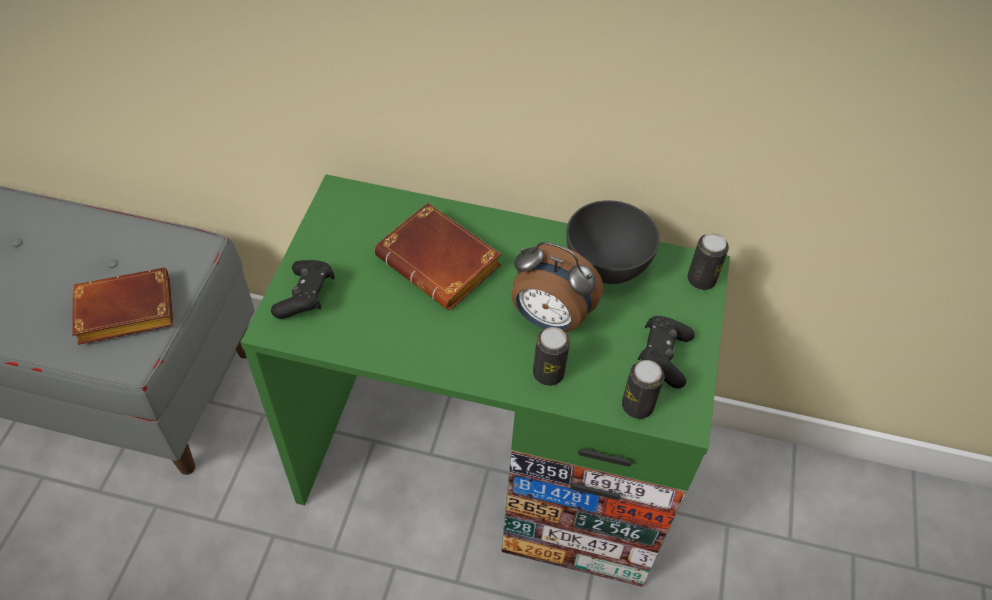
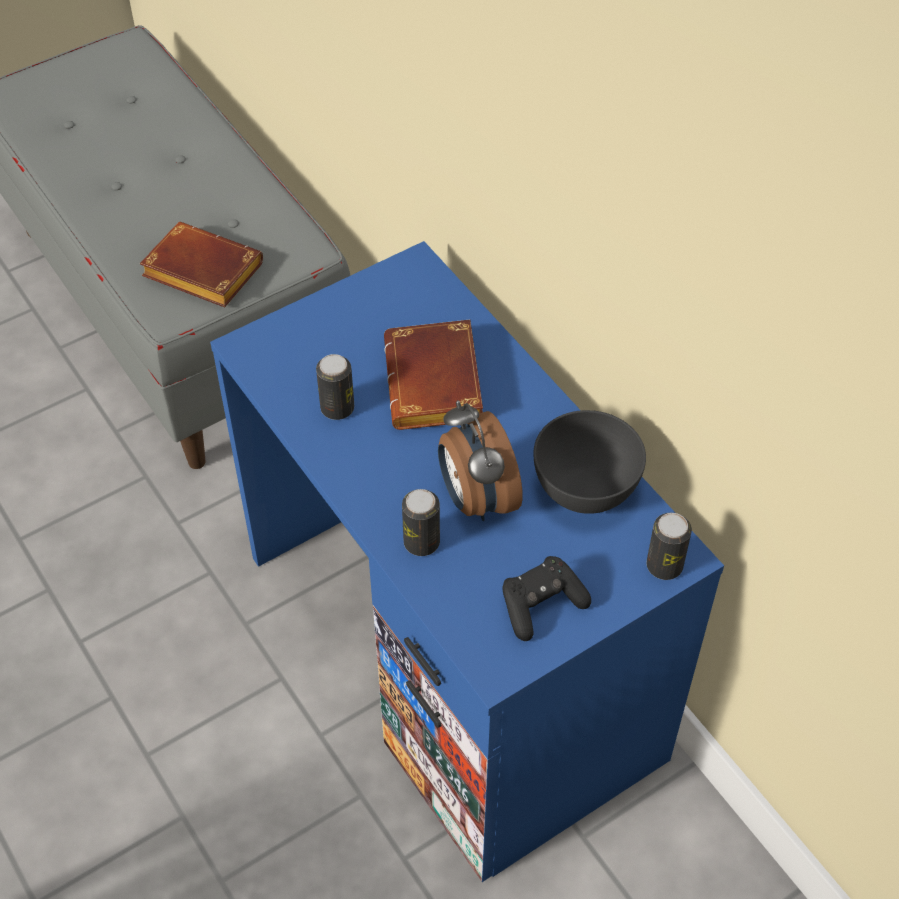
camera: 45 degrees right, 0 degrees up
green desk [240,174,730,587] -> blue desk [210,241,724,882]
black game controller [271,260,335,319] -> none
can [622,360,664,419] -> can moved to [316,354,354,420]

